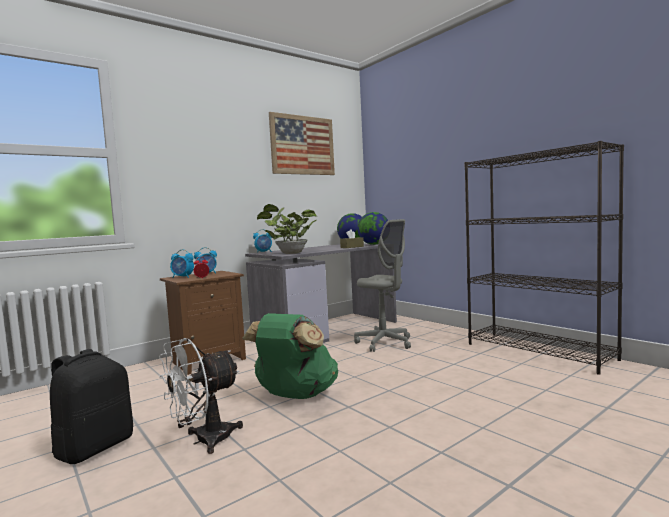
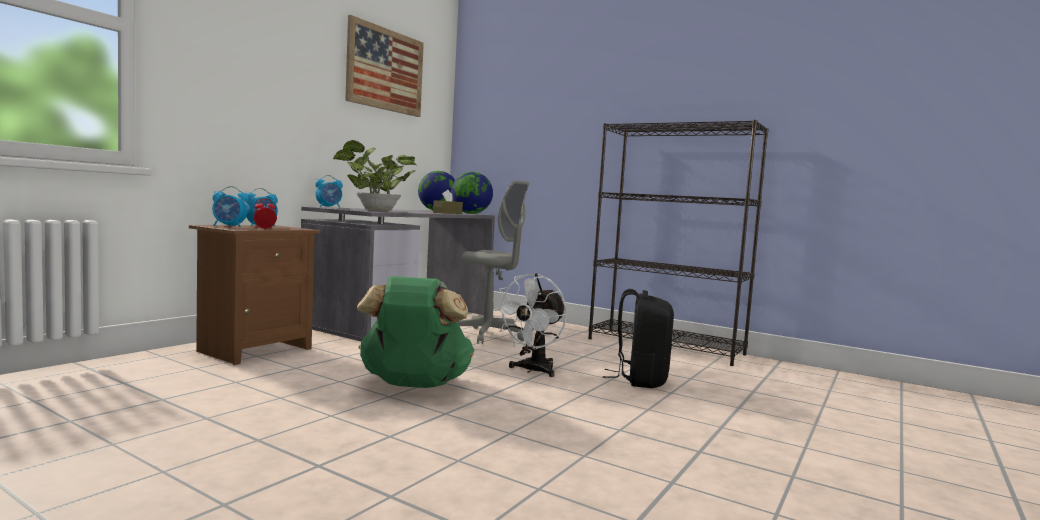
camera: 20 degrees left, 0 degrees up
black backpack [50,349,133,464] -> black backpack moved to [603,289,674,388]
white fan [159,338,243,454] -> white fan moved to [494,273,567,377]

